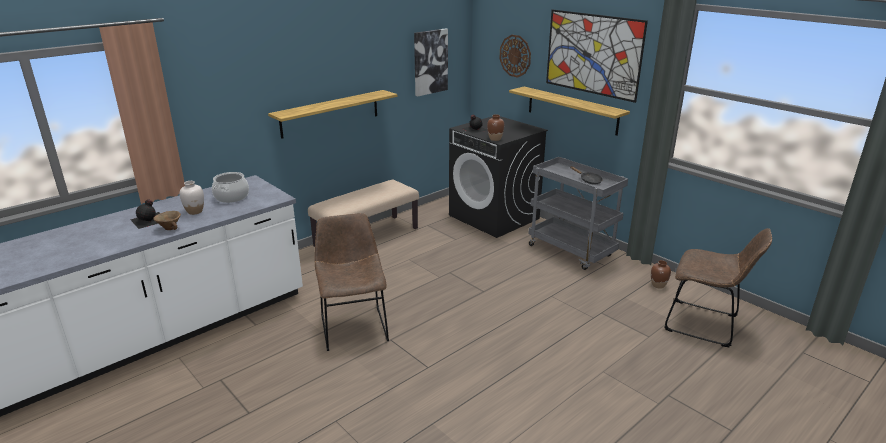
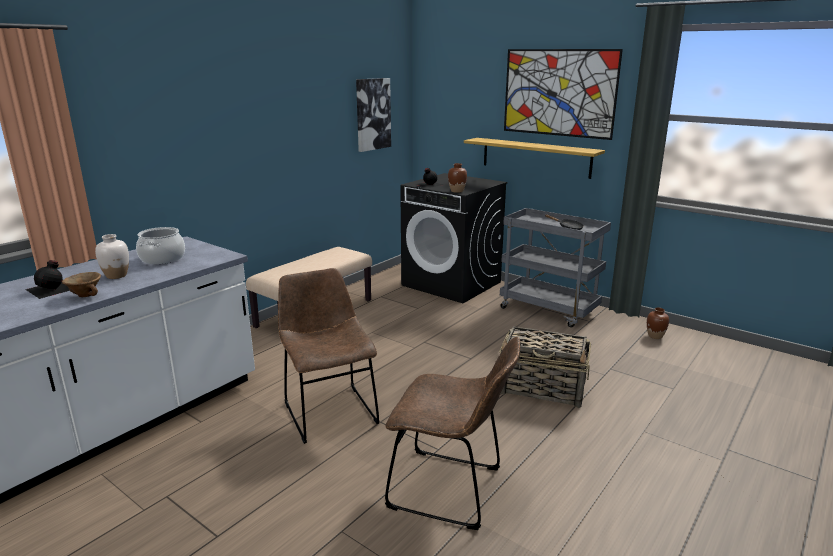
camera: 10 degrees left, 5 degrees down
shelf [268,90,397,139] -> none
wall clock [499,35,531,78] -> none
brown chair [665,228,772,347] -> brown chair moved to [385,337,520,530]
none -> basket [499,326,591,408]

